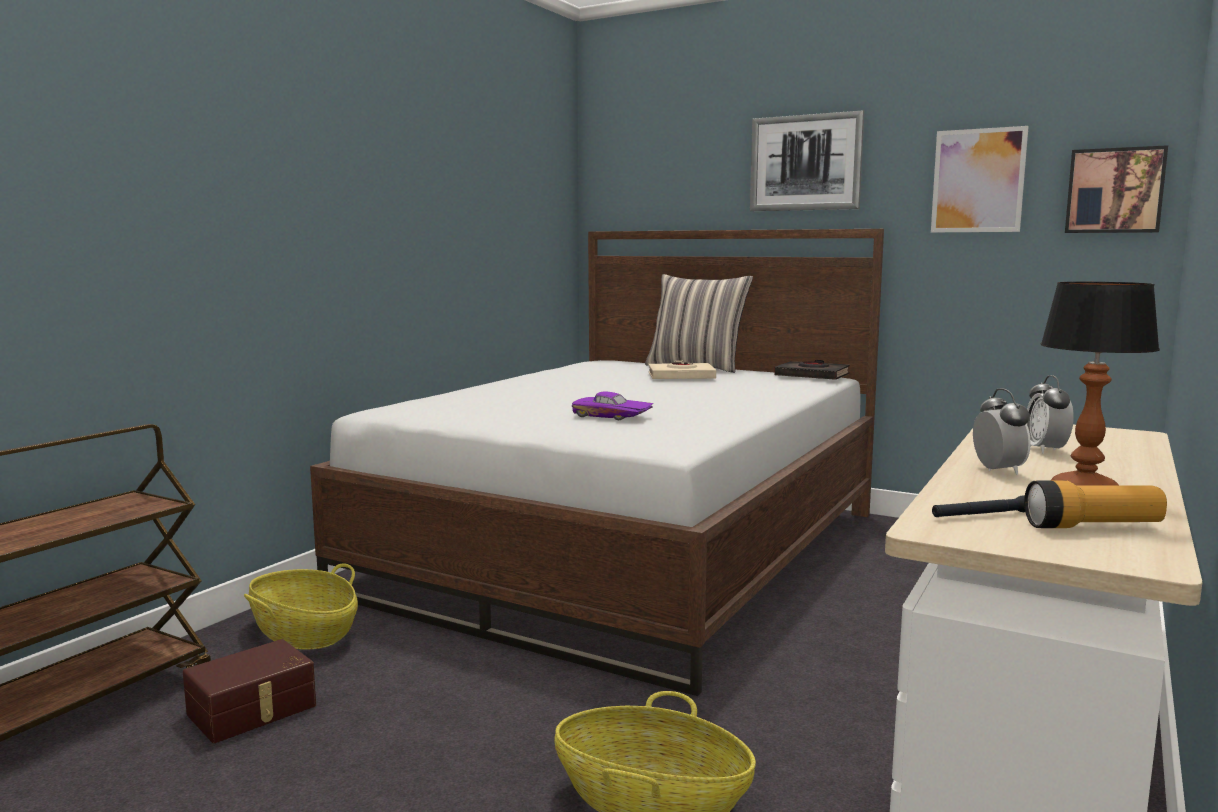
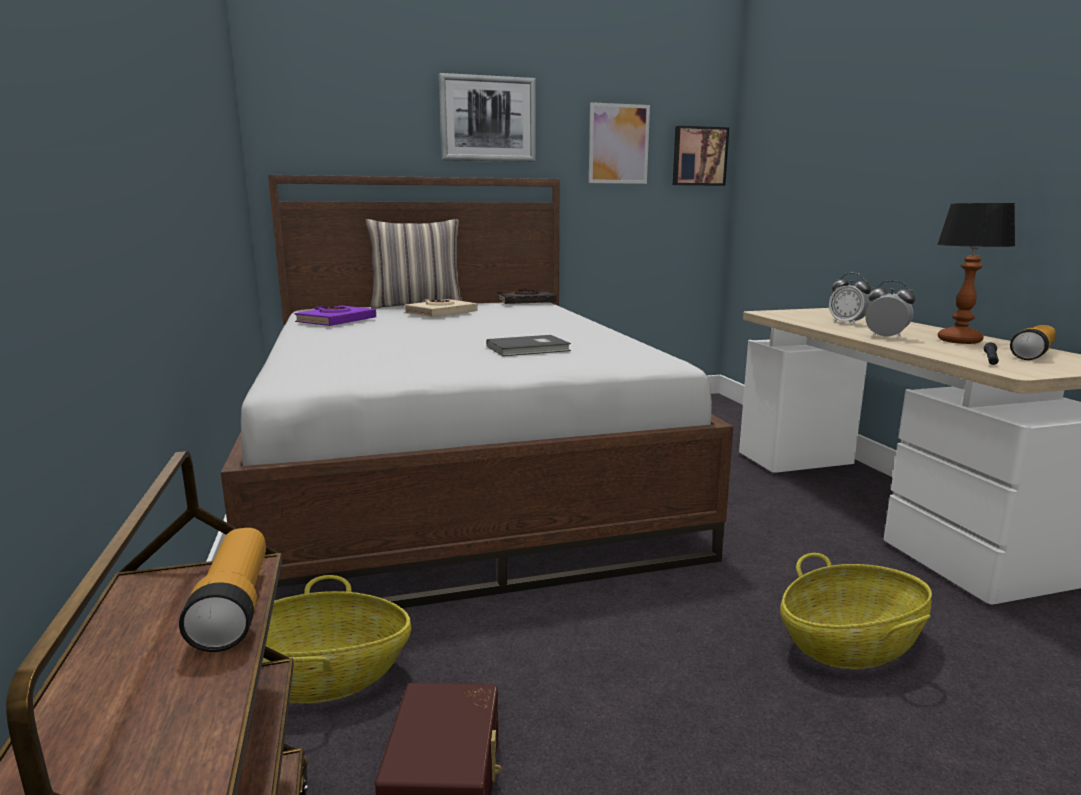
camera: 45 degrees left, 5 degrees up
purple toy car [572,392,654,420] -> grey book [486,335,571,356]
none -> flashlight [179,528,266,652]
none -> purple book [295,305,376,326]

